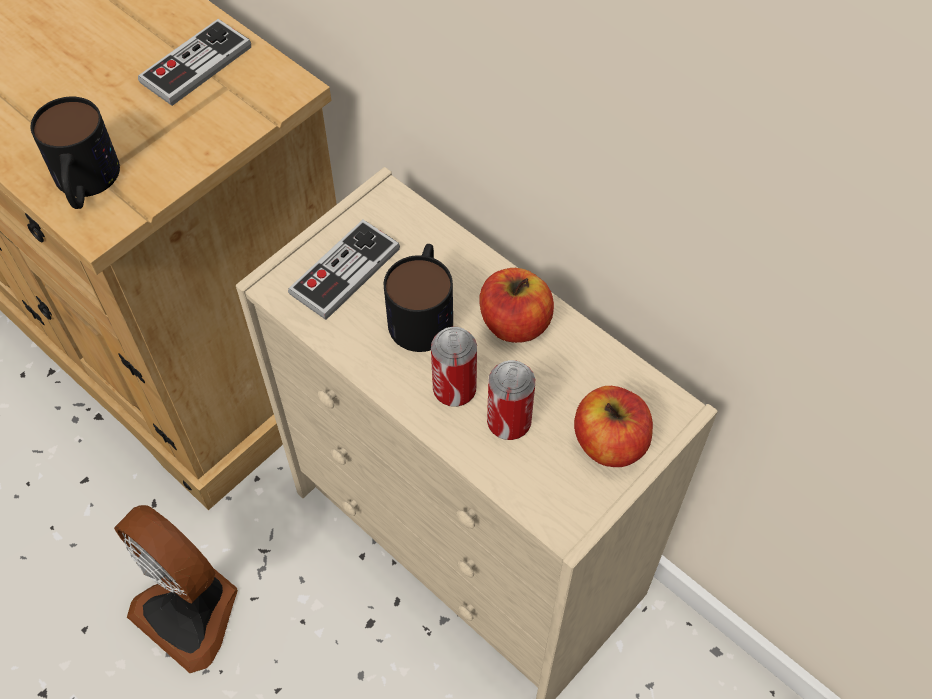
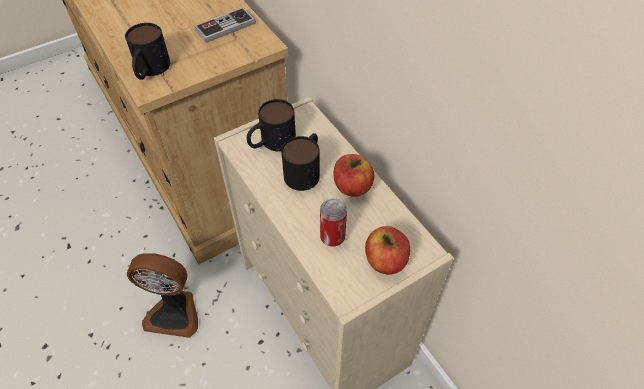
camera: 15 degrees right, 5 degrees down
fan [114,505,238,673] -> fan turned 45 degrees counterclockwise [127,253,198,338]
game controller [288,220,400,320] -> mug [247,99,296,151]
can [431,327,477,407] -> none

